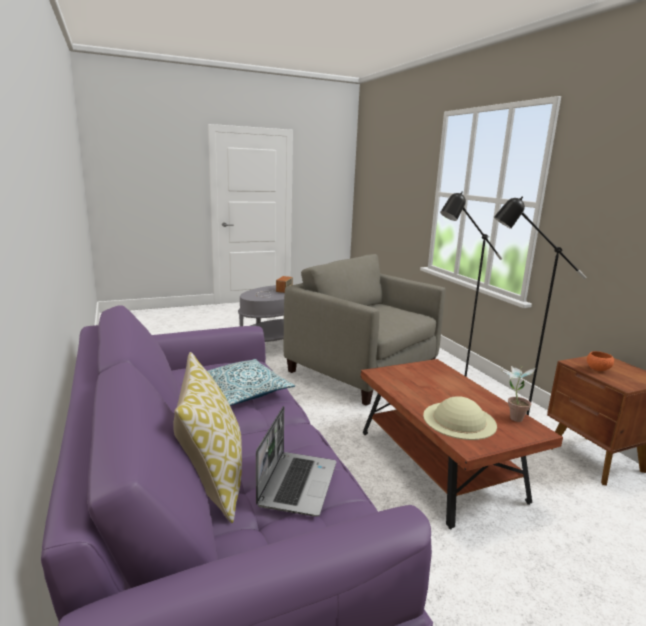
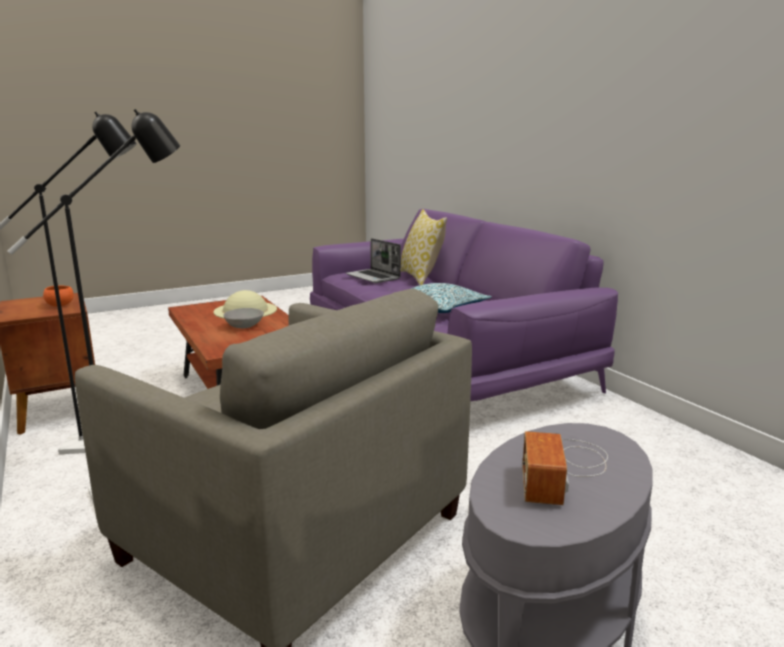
camera: 175 degrees right, 0 degrees up
laptop [256,406,336,517] -> laptop turned 45 degrees counterclockwise [345,238,401,283]
potted plant [501,366,536,422] -> none
none -> grey bowl [223,308,264,328]

